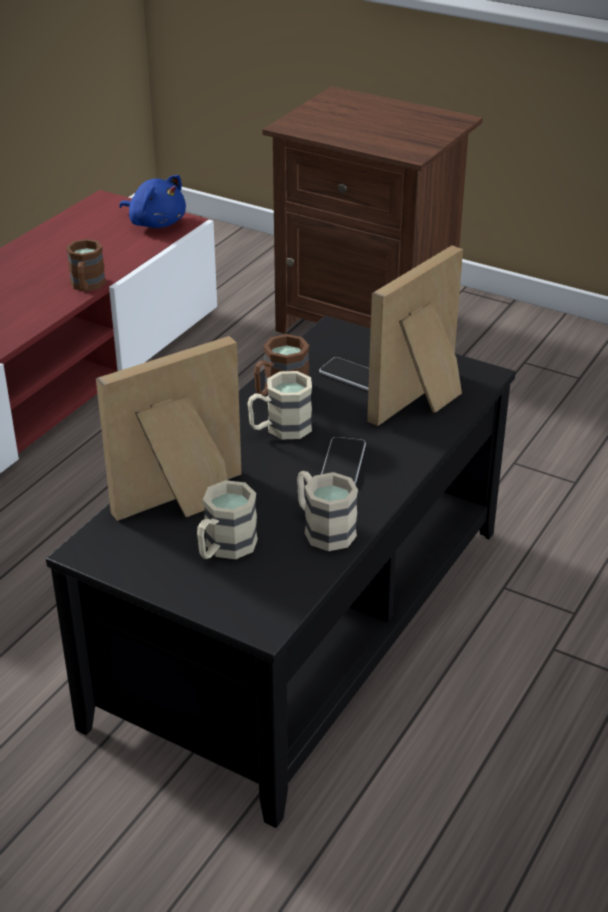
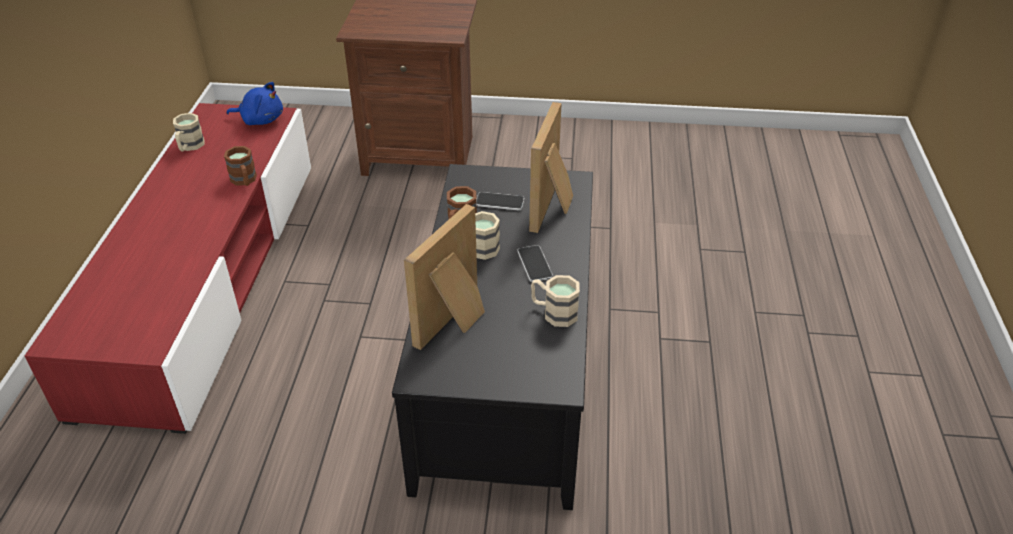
camera: 25 degrees left, 5 degrees up
beige mug [197,480,258,559] -> beige mug moved to [173,113,205,151]

